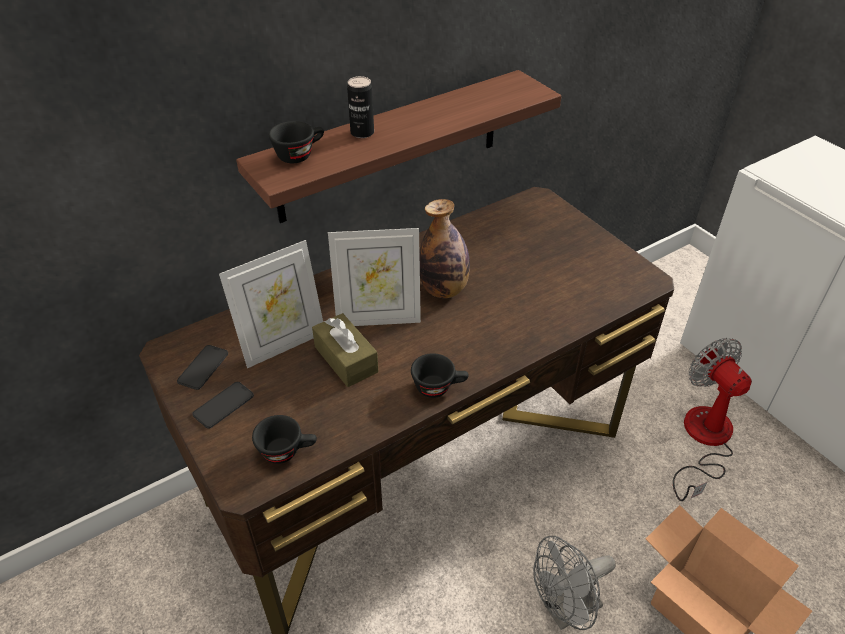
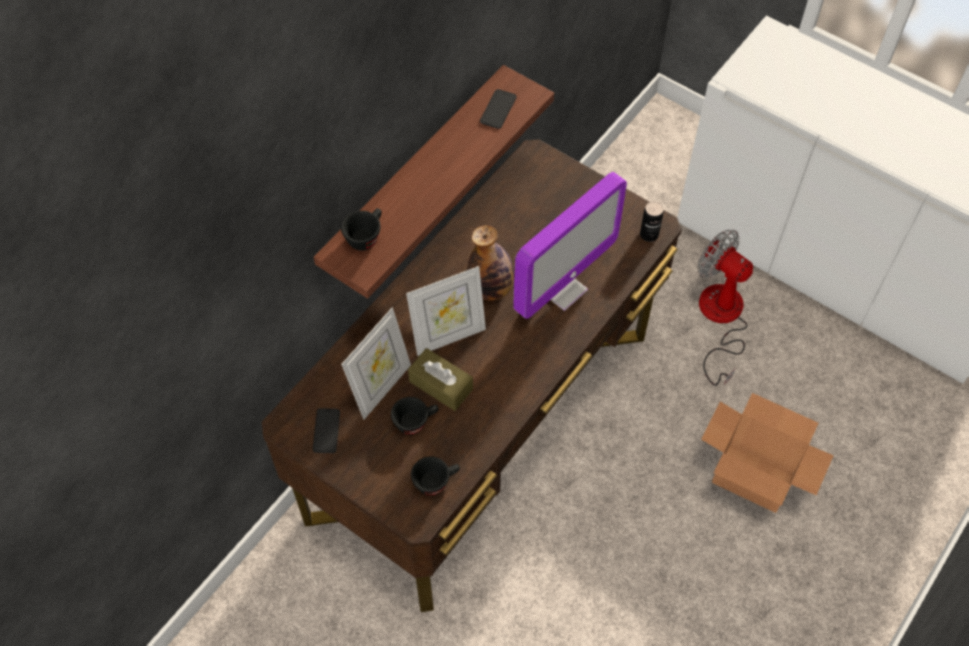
camera: 20 degrees left, 15 degrees up
phone [192,382,254,429] -> phone moved to [480,89,517,129]
can [347,76,374,138] -> can moved to [640,201,664,242]
black cup [411,353,468,398] -> black cup moved to [391,397,438,435]
grey fan [533,536,616,630] -> none
none -> monitor [513,172,627,319]

